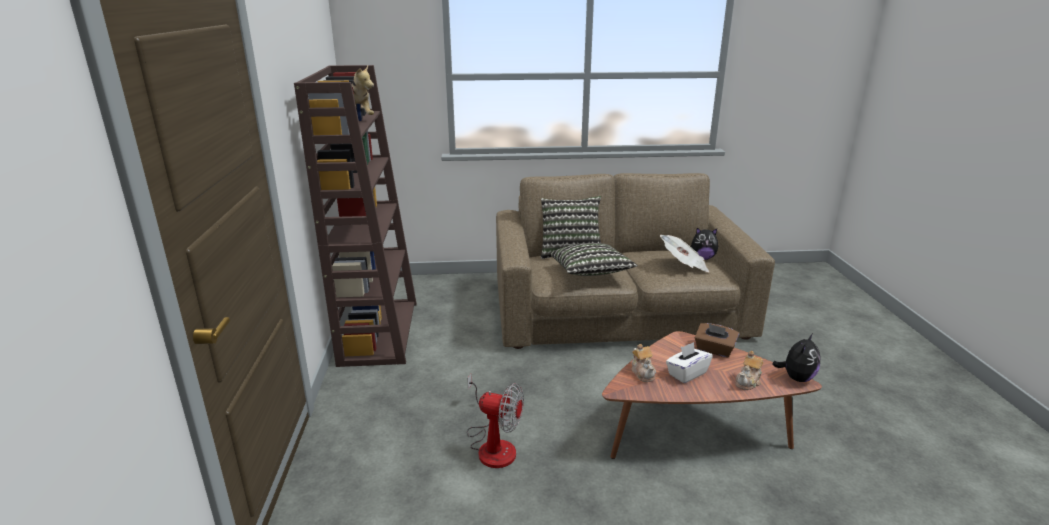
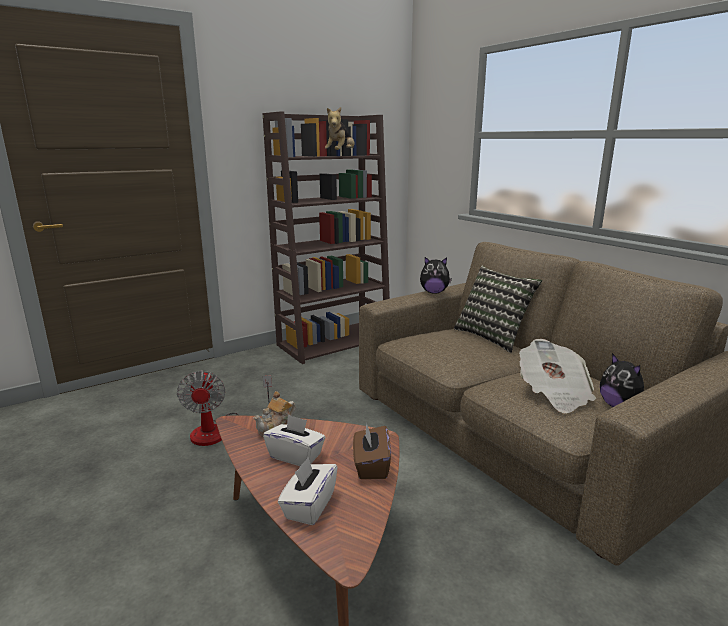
camera: 60 degrees right, 5 degrees down
pillow [551,243,637,276] -> none
teapot [735,351,763,390] -> white tissue box [278,457,338,525]
plush toy [772,333,821,382] -> plush toy moved to [420,257,452,294]

